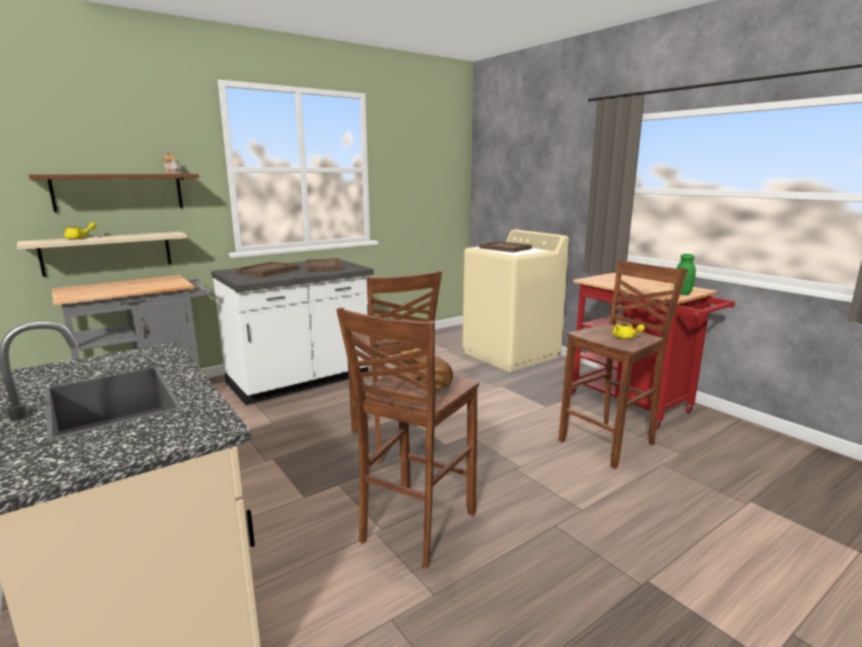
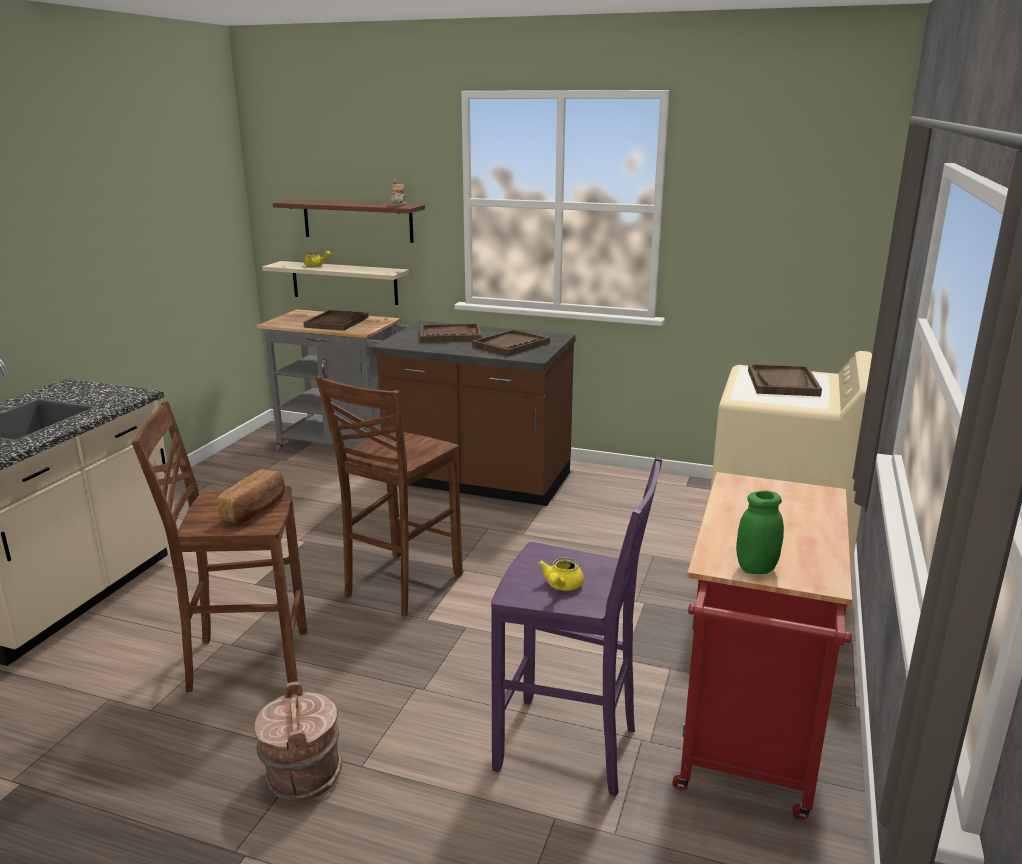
camera: 55 degrees right, 5 degrees up
white counter [211,258,374,405] -> brown counter [372,321,576,506]
brown stool [558,259,688,469] -> purple stool [491,457,662,796]
none -> brown bucket [255,681,342,802]
none -> brown tray [303,310,369,331]

